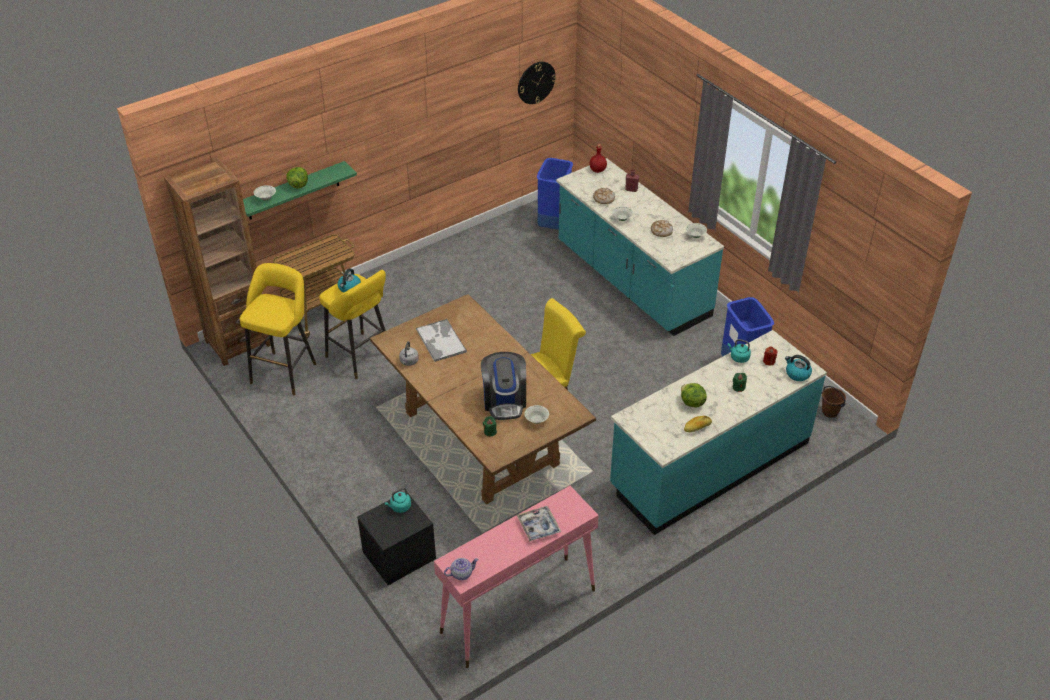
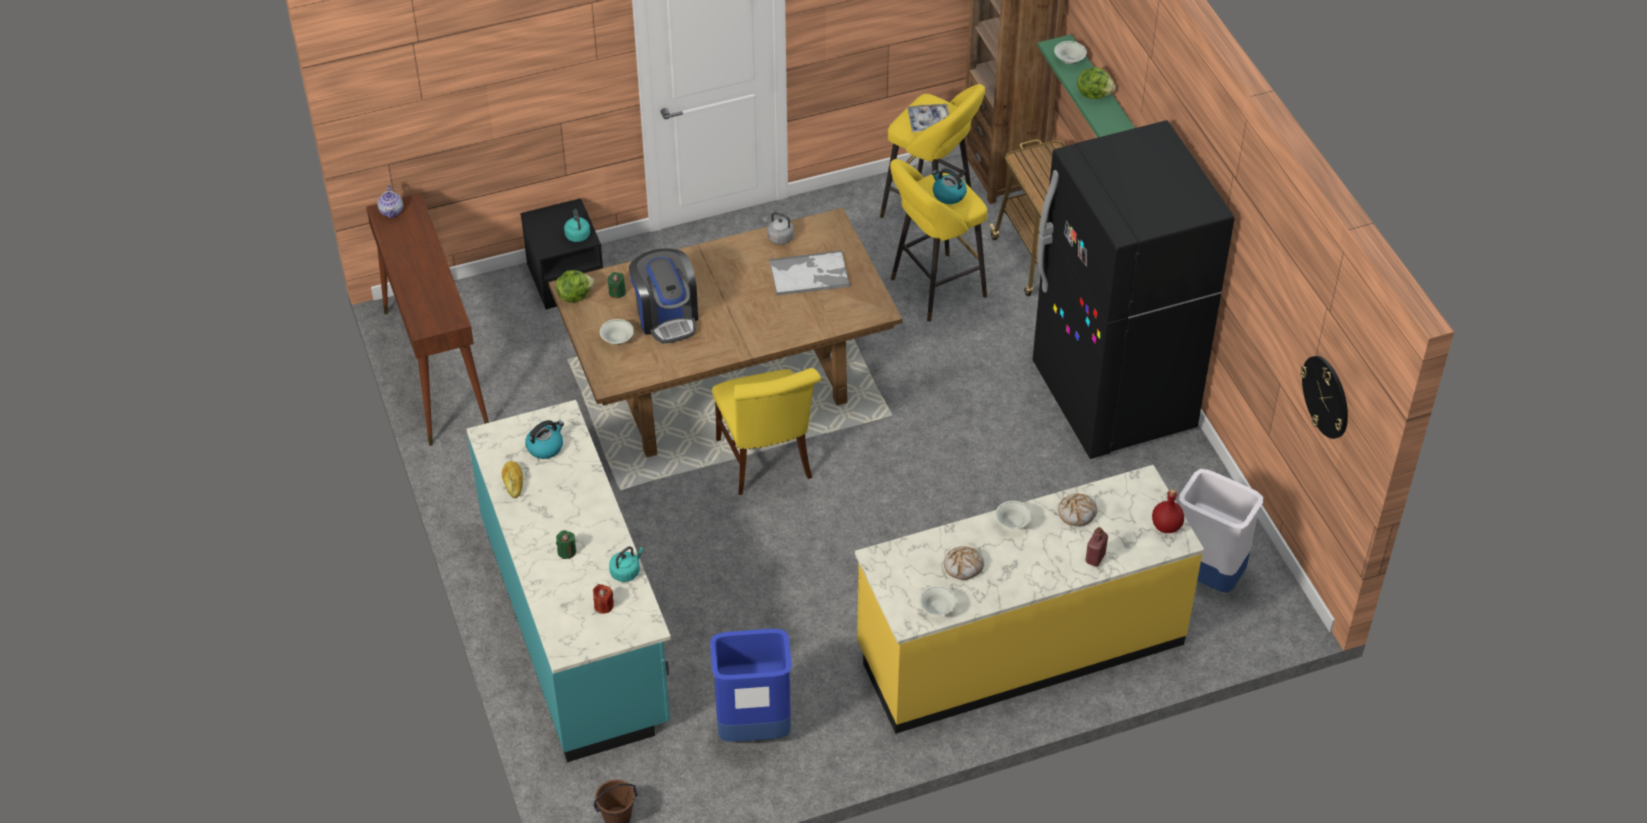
camera: 105 degrees right, 5 degrees up
pink console table [434,486,599,668] -> brown console table [366,193,489,446]
coffee machine [481,352,526,420] -> coffee machine turned 120 degrees counterclockwise [629,249,698,344]
tray [517,506,561,542] -> tray moved to [907,104,949,132]
blue trash can [537,158,573,230] -> white trash can [1179,469,1263,593]
turquoise counter [556,158,724,336] -> yellow counter [855,465,1204,734]
lettuce [681,383,707,408] -> lettuce moved to [556,270,595,303]
kettle [785,355,812,381] -> kettle moved to [525,420,564,459]
none -> black fridge [1033,120,1234,459]

